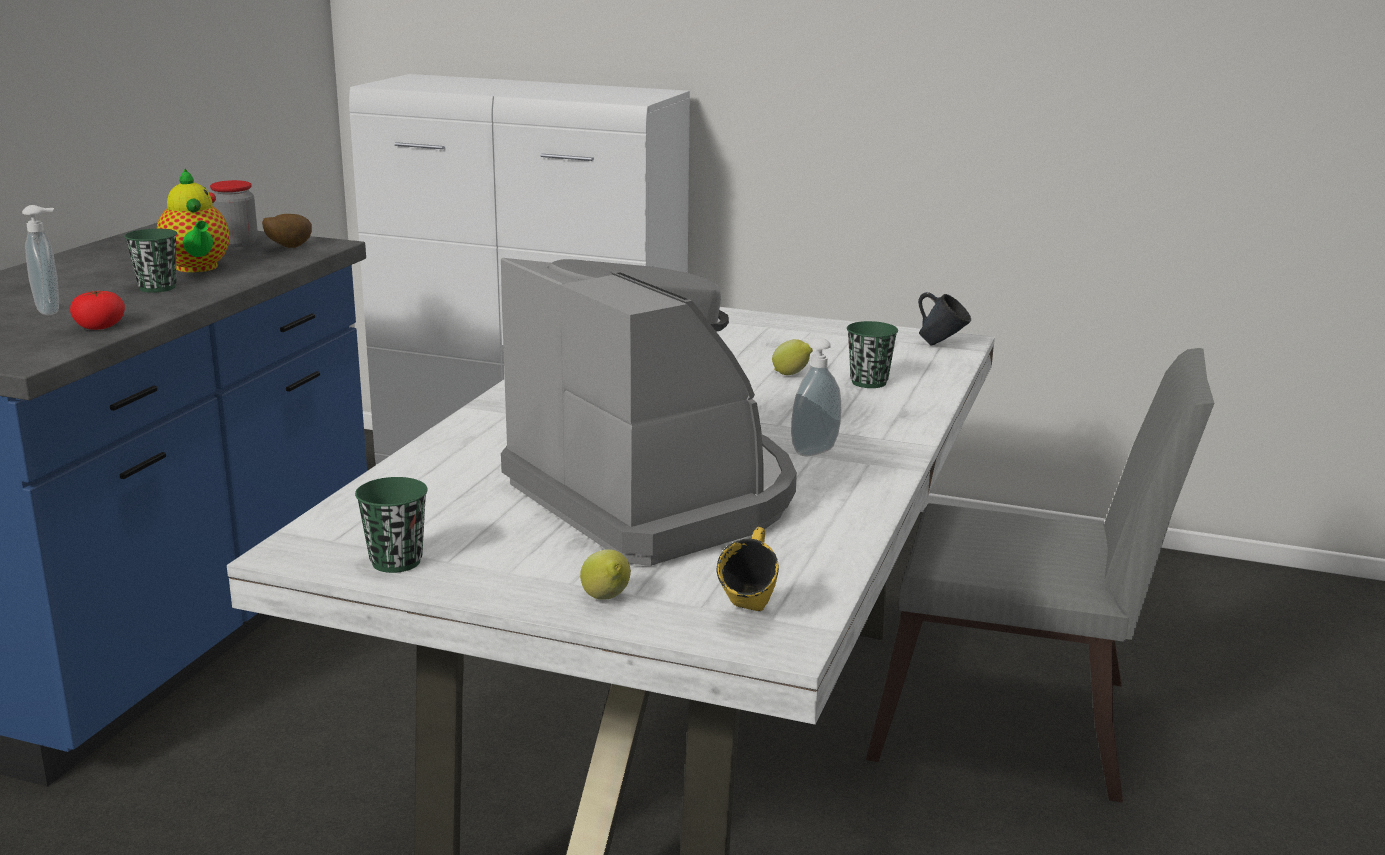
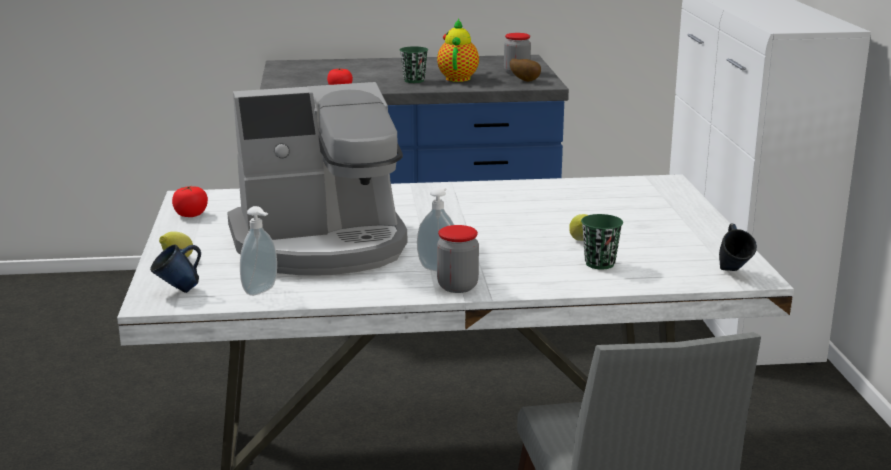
camera: 65 degrees right, 0 degrees up
soap dispenser [22,205,59,315] -> soap dispenser moved to [240,206,277,296]
teapot [156,169,230,273] -> teapot turned 150 degrees clockwise [437,19,479,82]
green cup [355,477,428,573] -> tomato [172,186,208,217]
coffee machine [501,258,797,566] -> coffee machine turned 45 degrees clockwise [227,82,407,275]
yellow mug [717,527,779,611] -> blue mug [150,245,201,293]
none -> jar [437,225,479,293]

